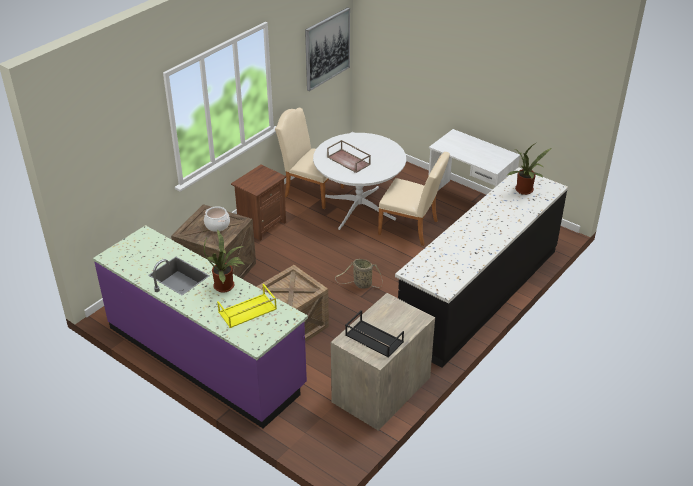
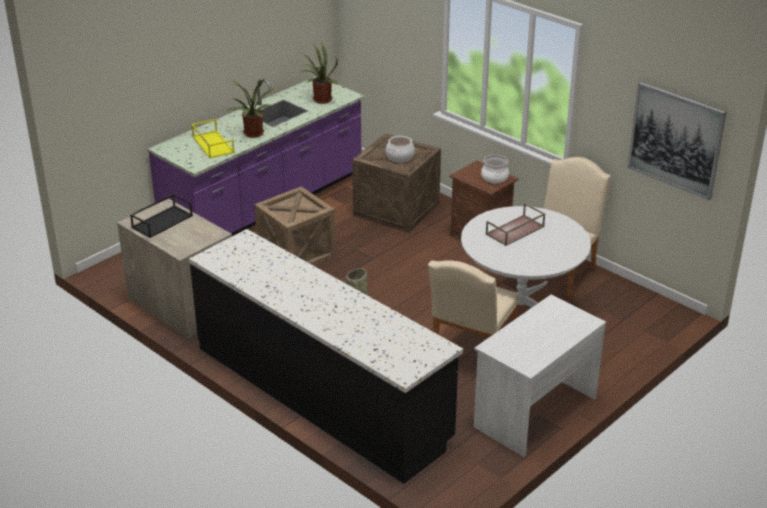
camera: 95 degrees right, 5 degrees down
potted plant [507,144,552,195] -> potted plant moved to [300,43,338,104]
none -> cooking pot [481,155,509,183]

